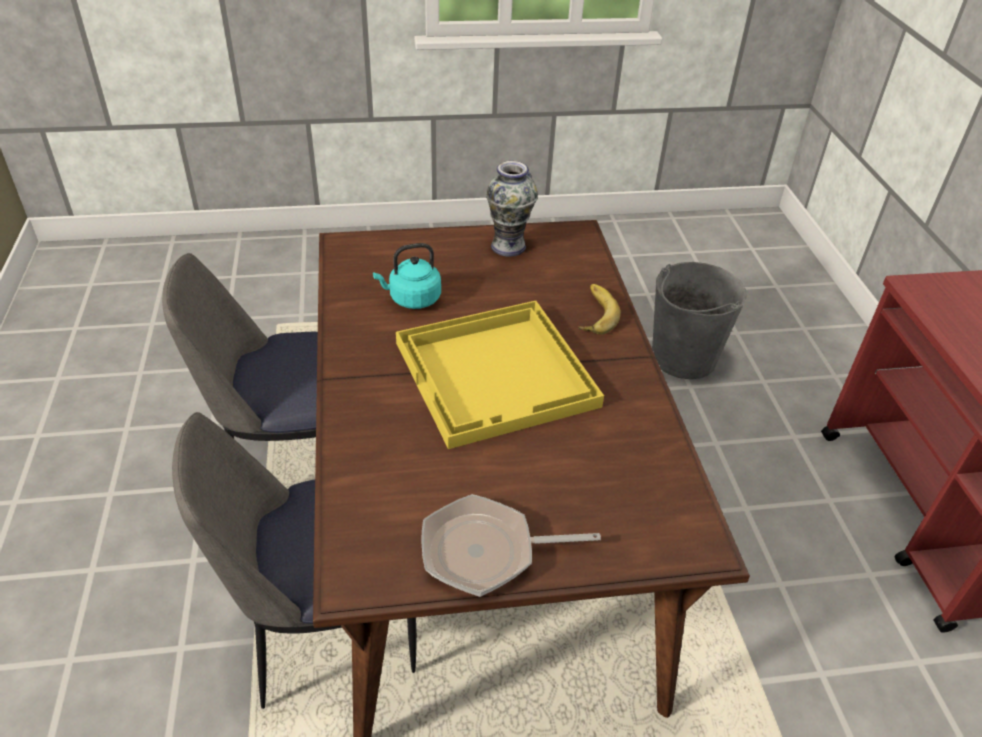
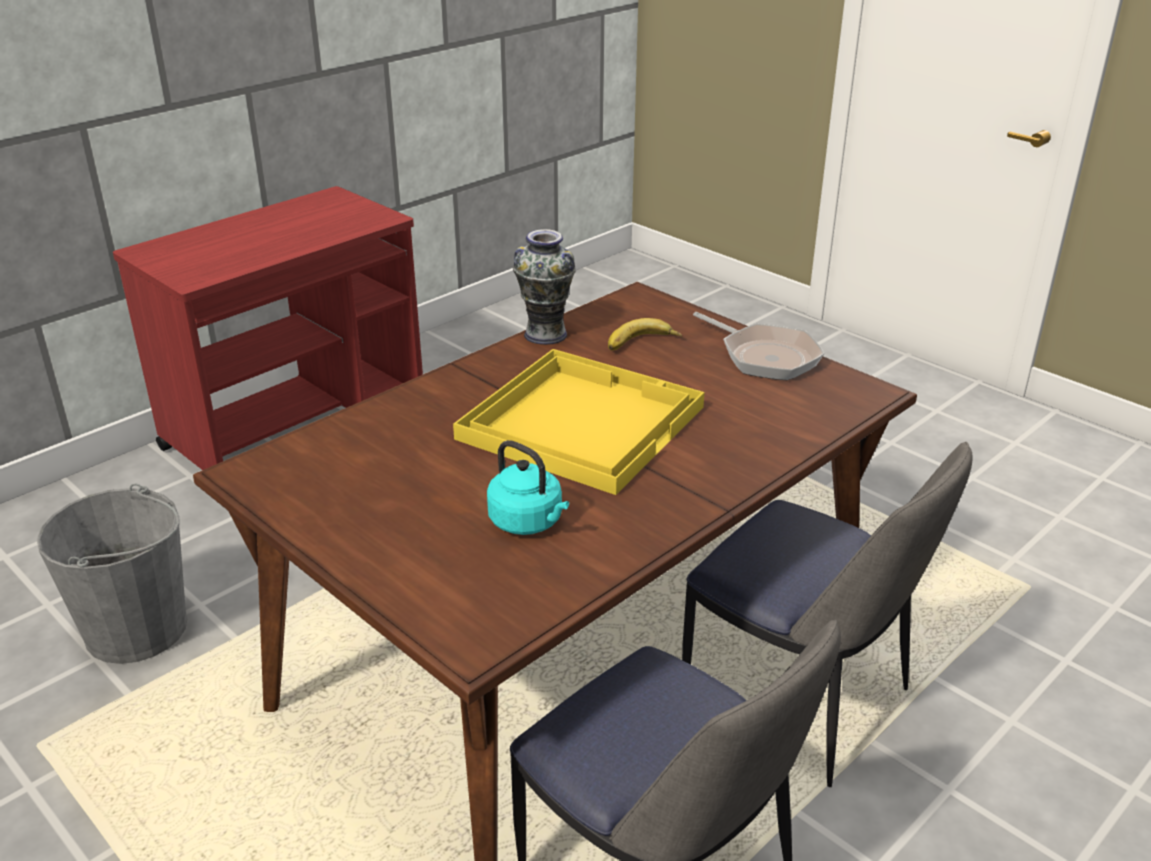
camera: 125 degrees left, 10 degrees down
vase [486,161,538,257] -> vase moved to [513,229,576,345]
banana [578,284,621,334] -> banana moved to [608,318,682,350]

